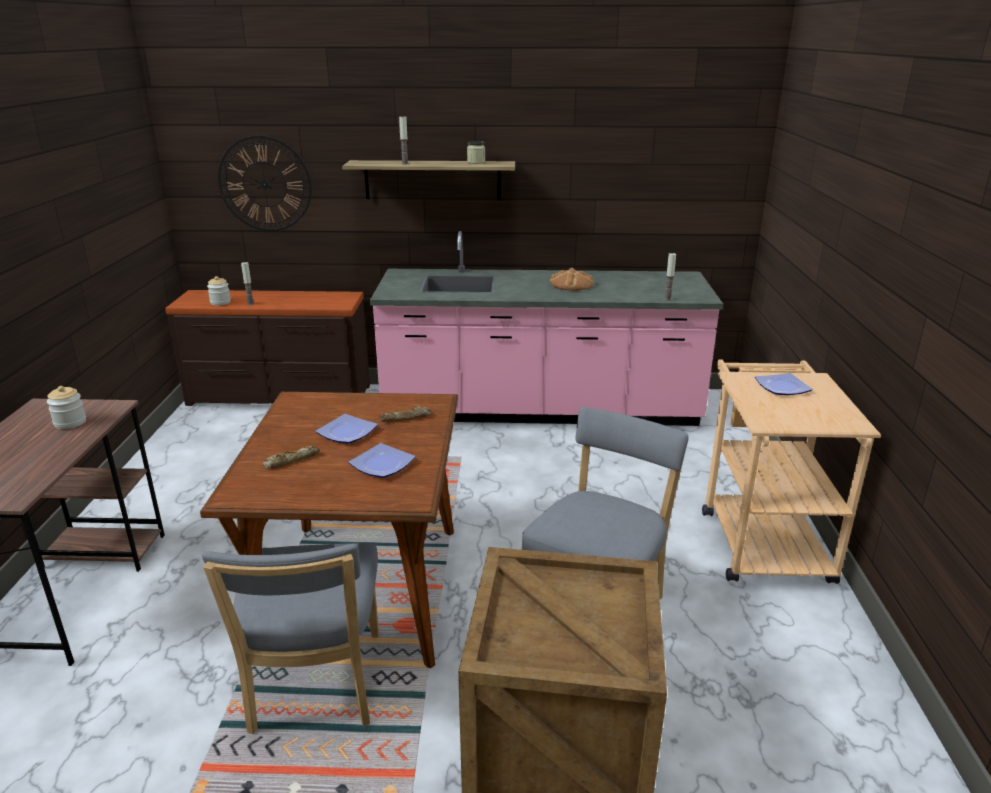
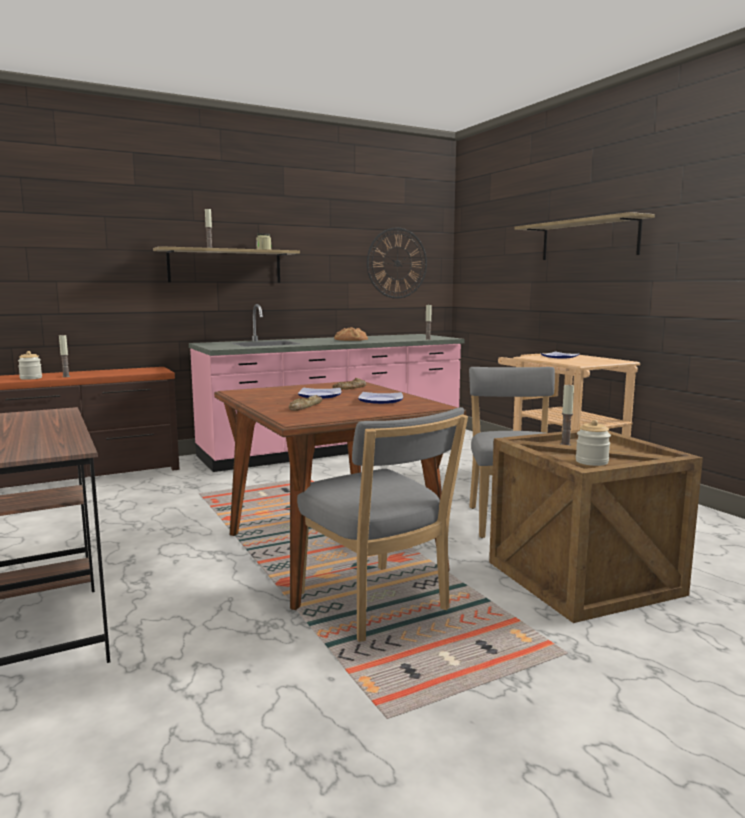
camera: 30 degrees left, 15 degrees down
jar [47,386,86,429] -> jar moved to [576,420,611,466]
wall clock [218,135,312,231] -> wall clock moved to [367,228,427,299]
none -> shelf [514,212,655,260]
none -> candle [560,385,574,445]

